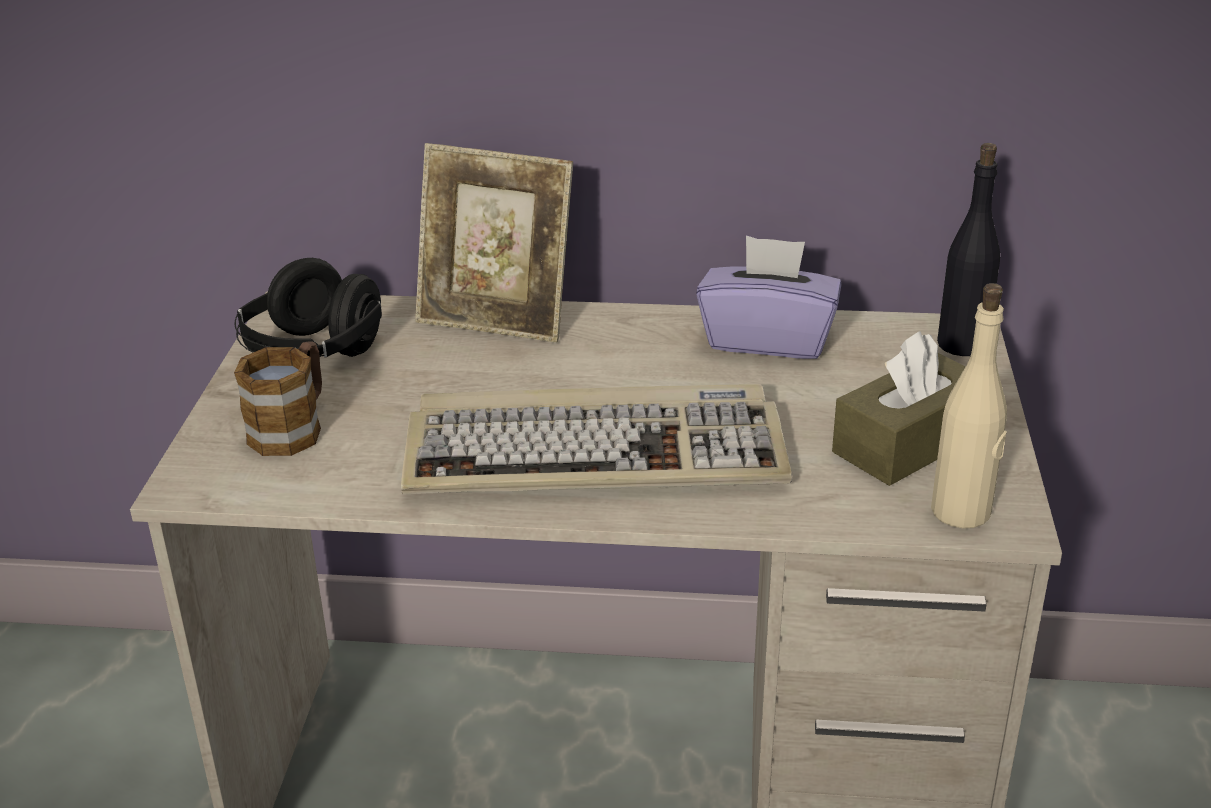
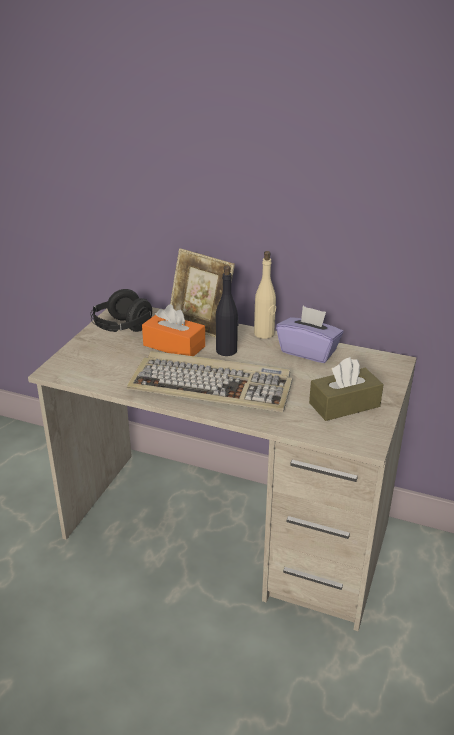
camera: 15 degrees right, 0 degrees up
mug [234,342,322,456] -> none
beige bottle [931,283,1007,529] -> beige bottle moved to [254,251,276,339]
black bottle [937,143,1000,356] -> black bottle moved to [216,265,238,356]
none -> orange tissue box [142,304,205,356]

